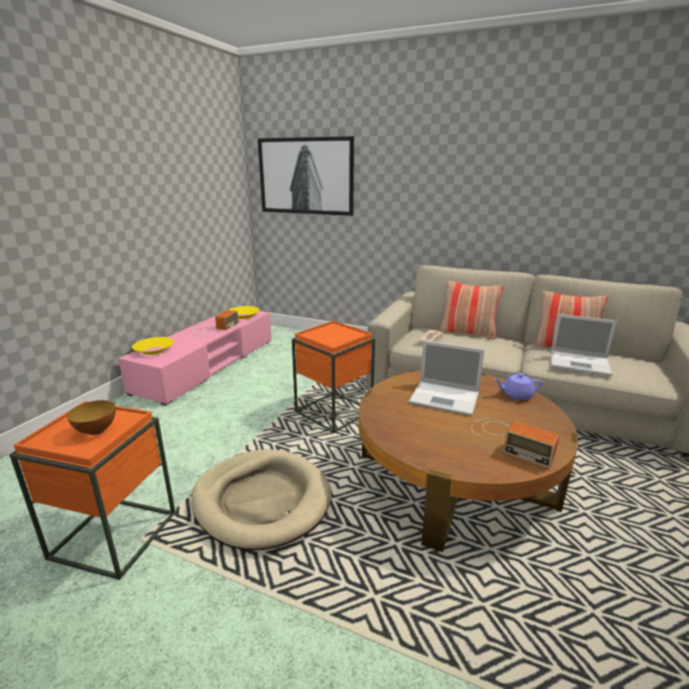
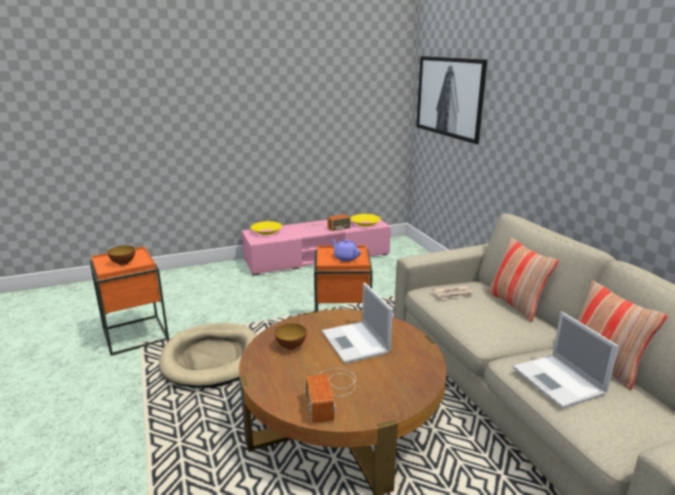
camera: 45 degrees right, 0 degrees up
purple teapot [494,373,543,400] -> purple teapot moved to [331,239,361,261]
none -> bowl [275,323,307,350]

